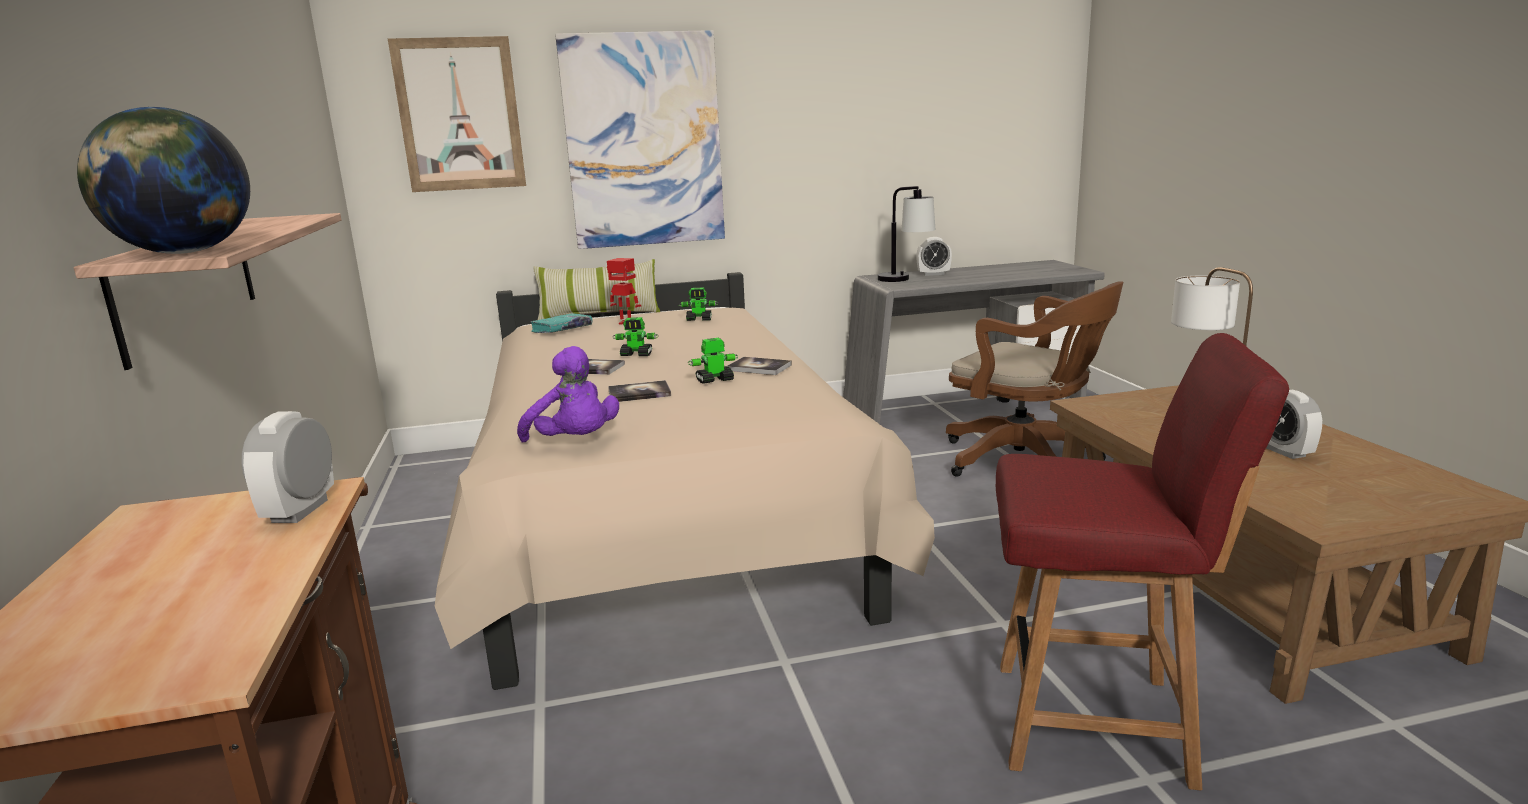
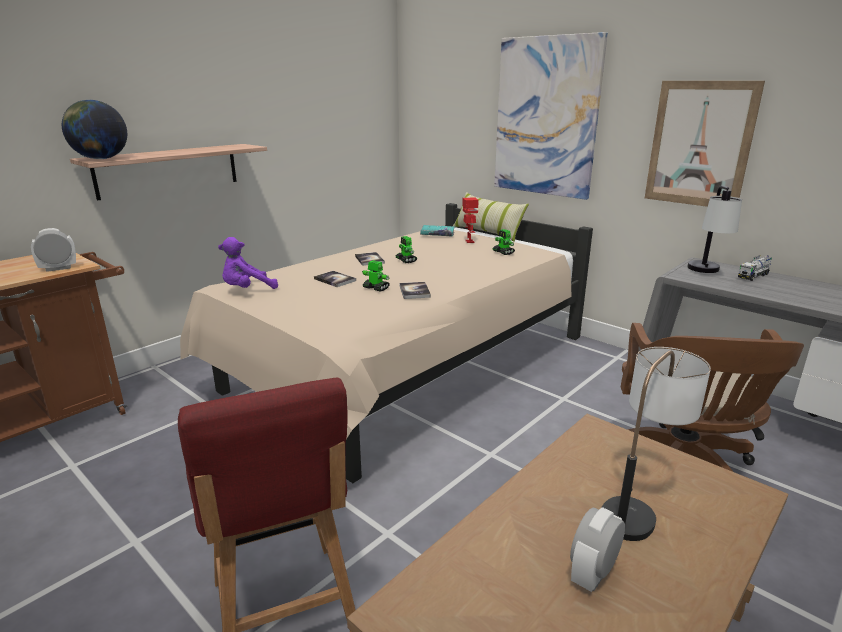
camera: 55 degrees right, 5 degrees up
picture [388,36,526,192] -> picture moved to [645,81,765,207]
purple plush toy [517,346,619,442] -> purple plush toy turned 45 degrees clockwise [218,237,278,289]
alarm clock [916,237,952,276] -> toy truck [738,255,772,281]

